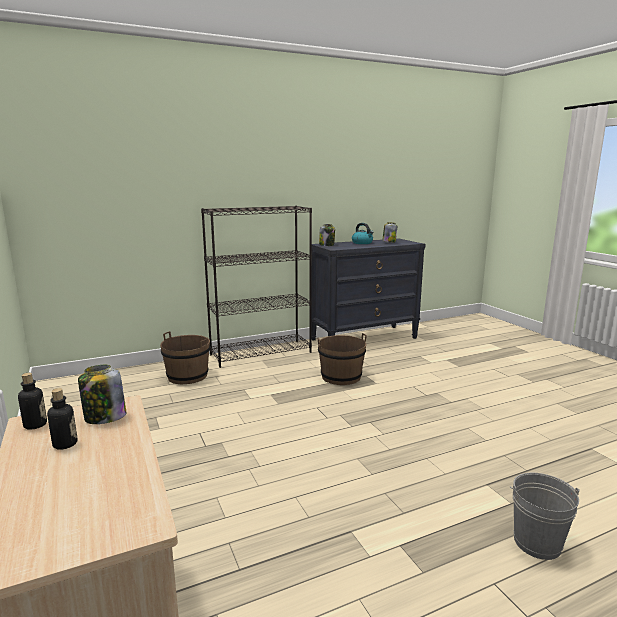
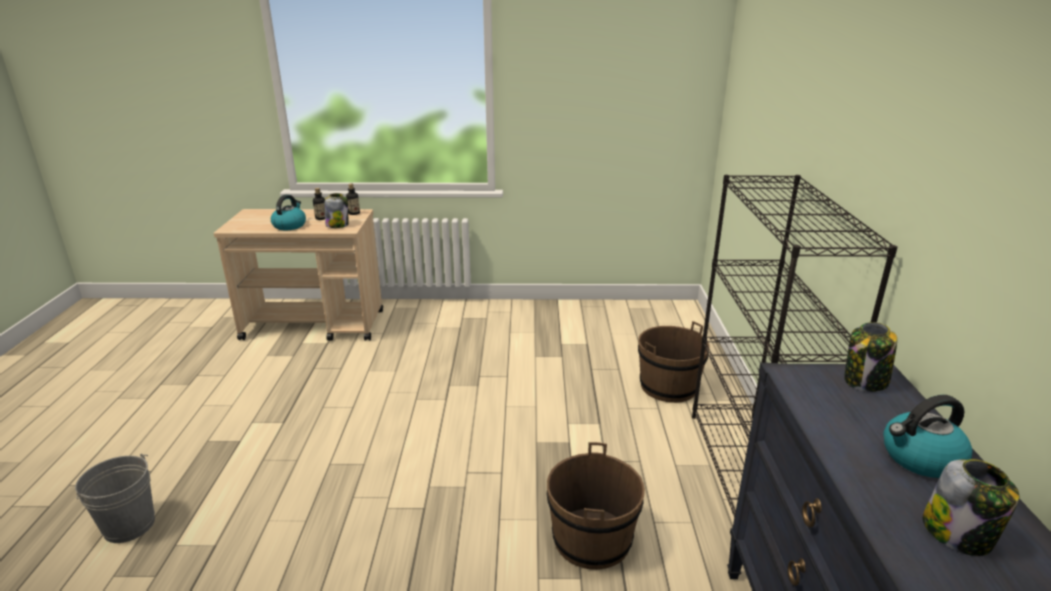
camera: 115 degrees right, 10 degrees up
none -> kettle [271,195,306,230]

